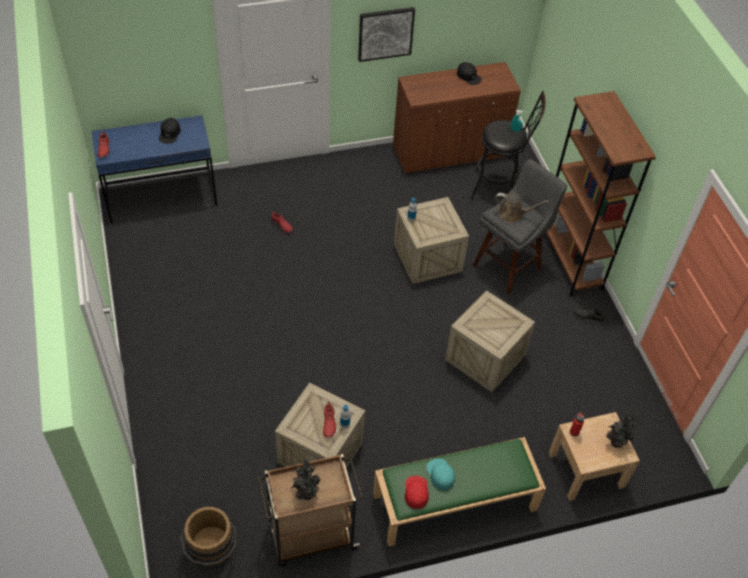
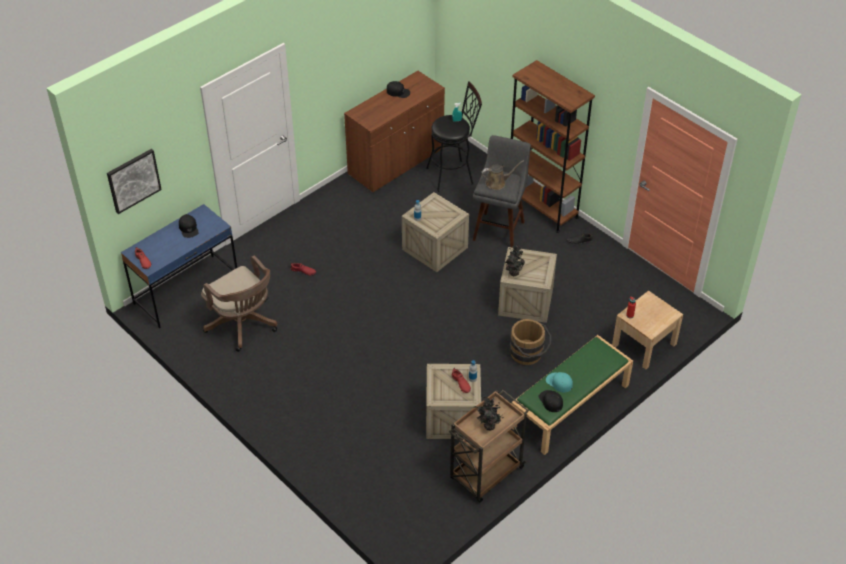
camera: 25 degrees left, 5 degrees down
brown bucket [180,507,236,566] -> brown bucket moved to [509,319,551,365]
picture [358,7,415,62] -> picture moved to [107,149,162,214]
red cap [404,476,429,509] -> black cap [538,390,563,412]
potted plant [607,411,637,448] -> potted plant moved to [505,244,525,276]
none -> brown office chair [201,256,277,352]

